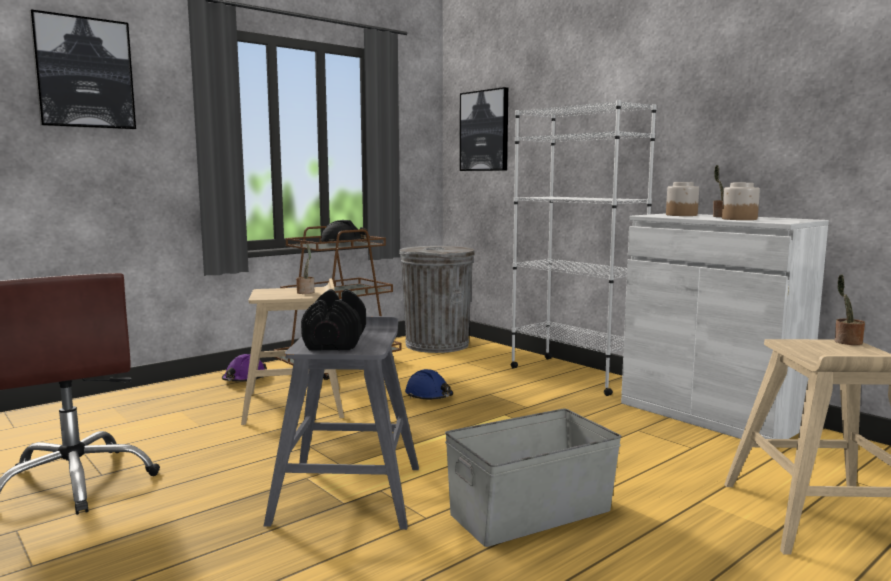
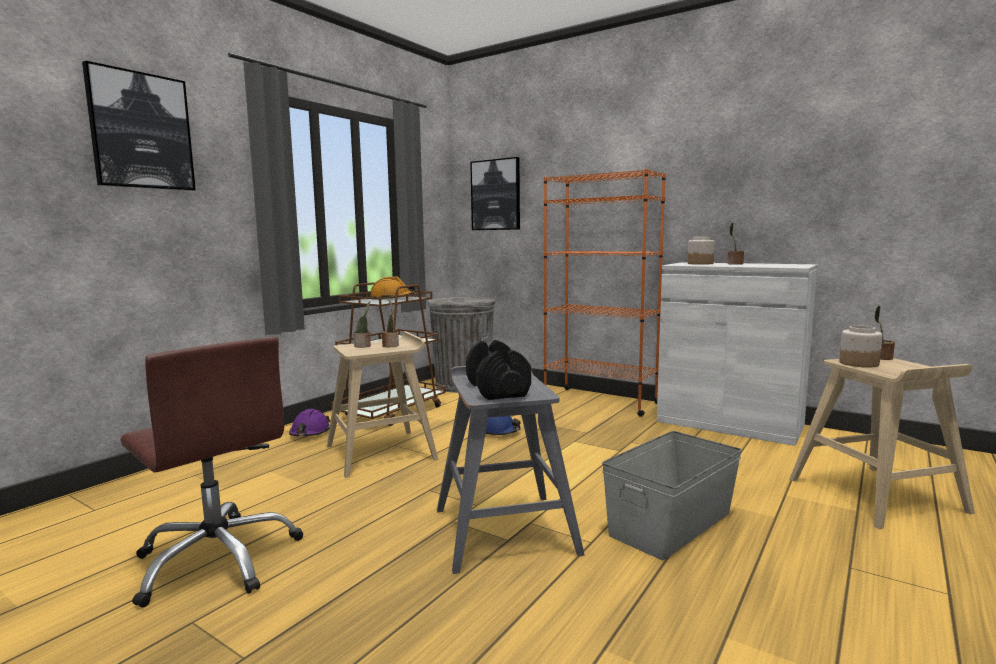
camera: 15 degrees left, 0 degrees up
black hard hat [321,220,367,244] -> orange hard hat [370,276,415,298]
white bookcase [510,100,657,396] -> orange bookcase [543,169,666,417]
jar [722,183,760,220] -> jar moved to [839,325,882,368]
none -> potted plant [353,301,371,348]

